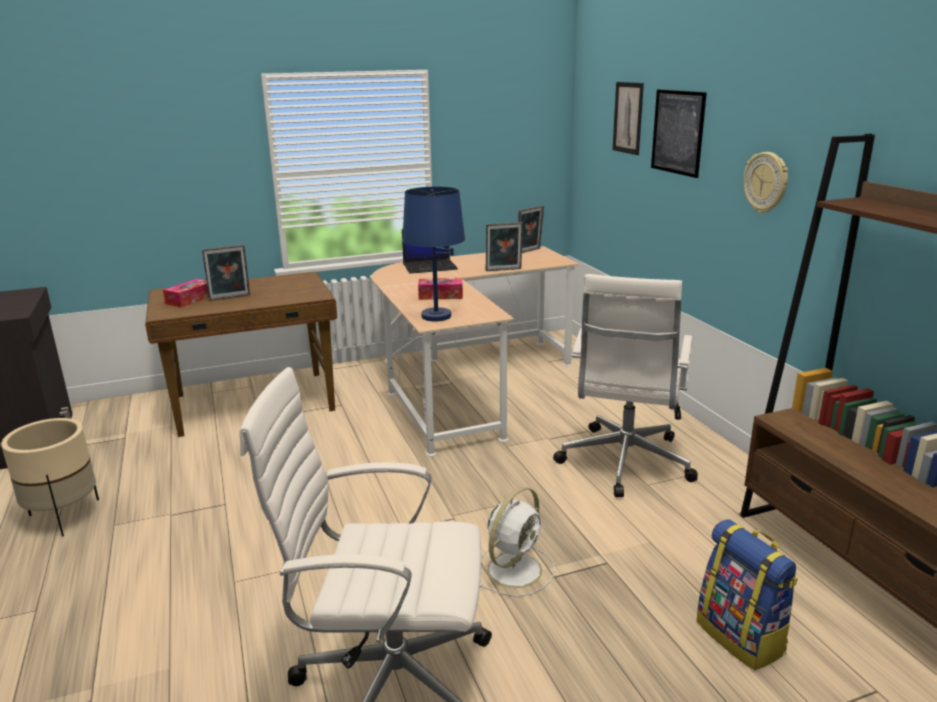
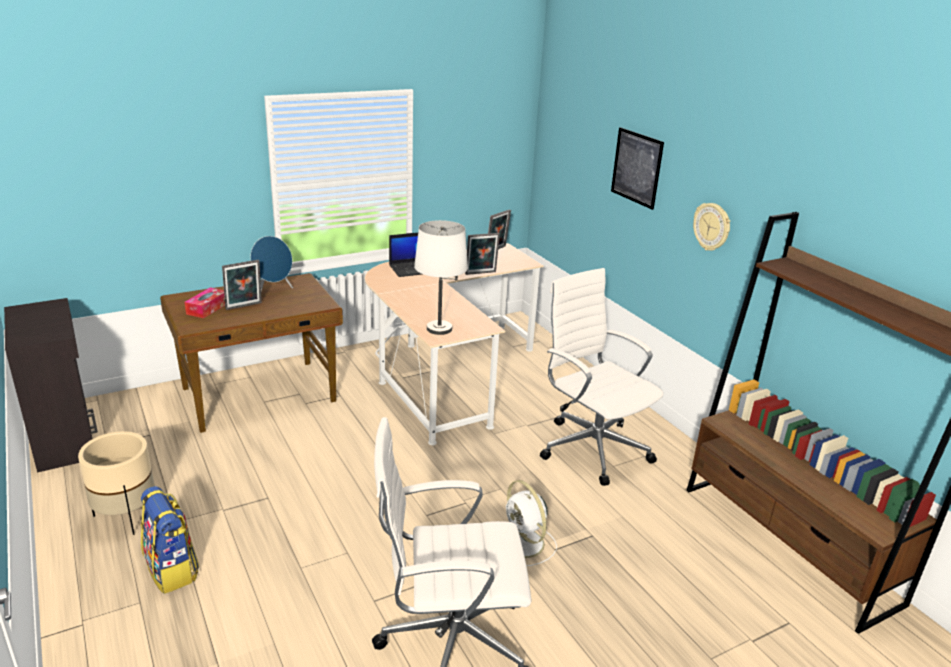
camera: 10 degrees left, 5 degrees up
blue table lamp [402,187,465,321] -> white table lamp [414,220,468,335]
tissue box [418,278,463,300] -> none
white fan [480,487,555,597] -> white fan turned 120 degrees clockwise [506,480,557,566]
white office chair [553,274,698,497] -> white office chair turned 135 degrees clockwise [540,268,664,486]
picture [613,82,644,155] -> none
backpack [696,519,798,670] -> backpack moved to [141,486,199,594]
none -> blue speaker [250,236,293,291]

